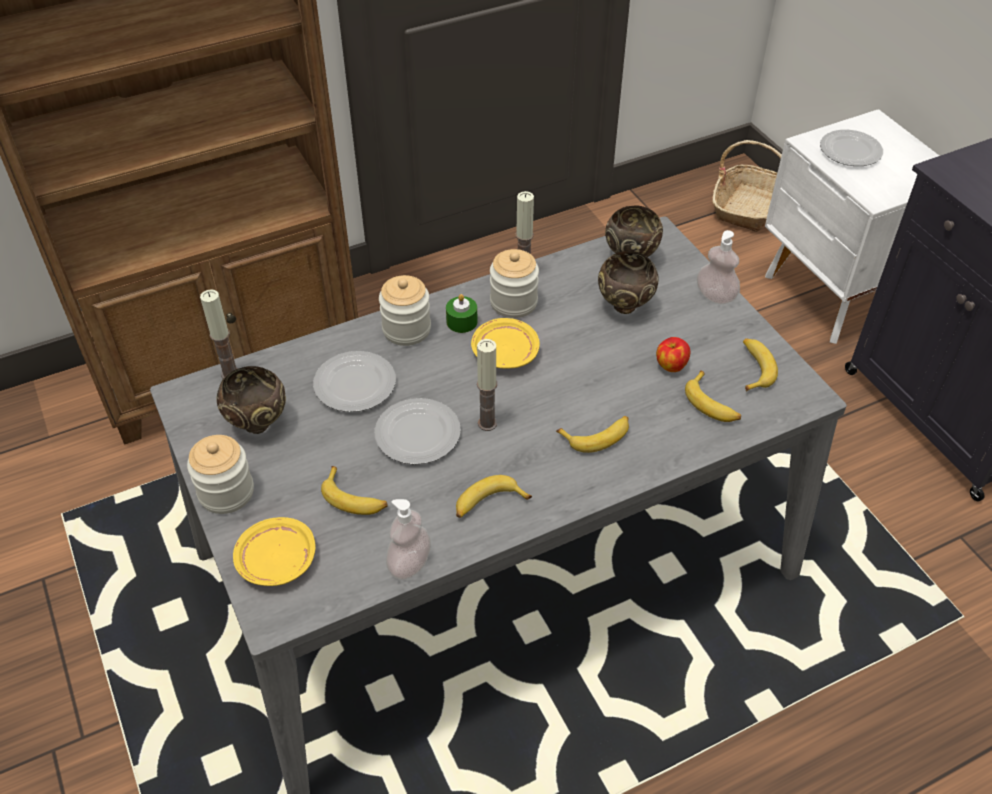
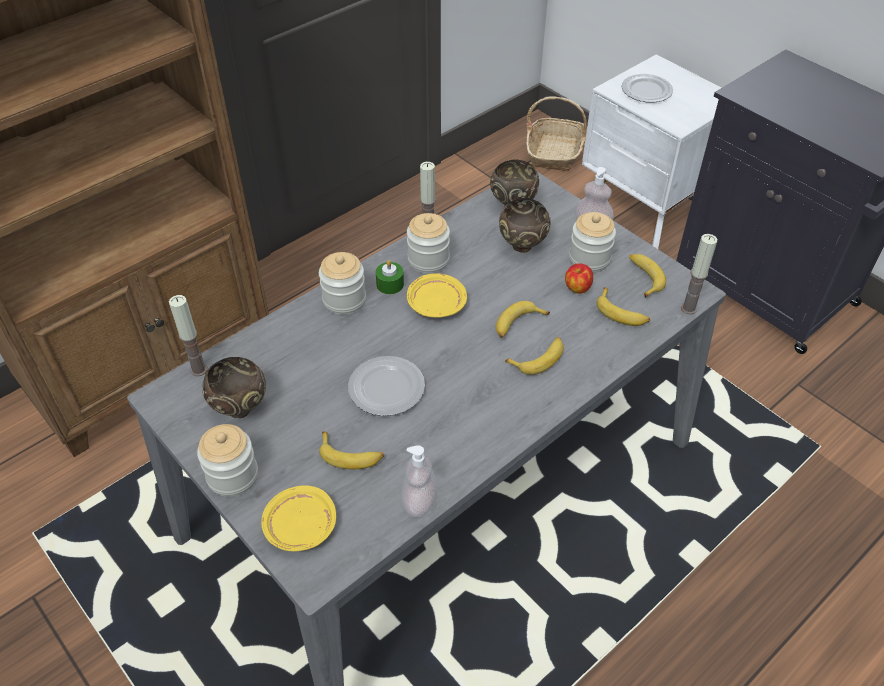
camera: 15 degrees left, 0 degrees up
plate [313,351,396,412] -> none
banana [456,475,532,518] -> banana moved to [496,301,550,338]
candle [477,339,497,431] -> candle moved to [681,234,717,314]
none -> jar [569,212,616,272]

